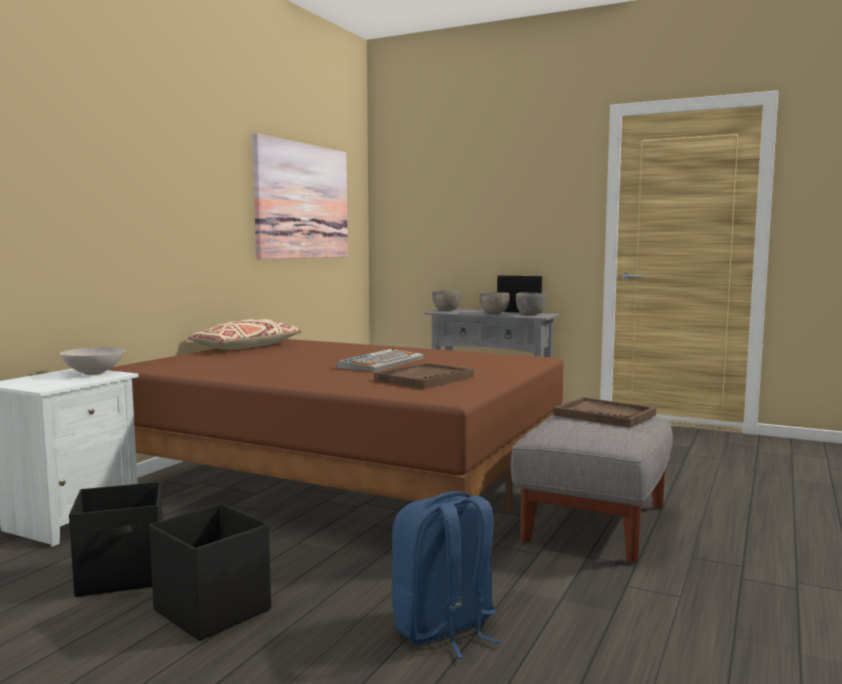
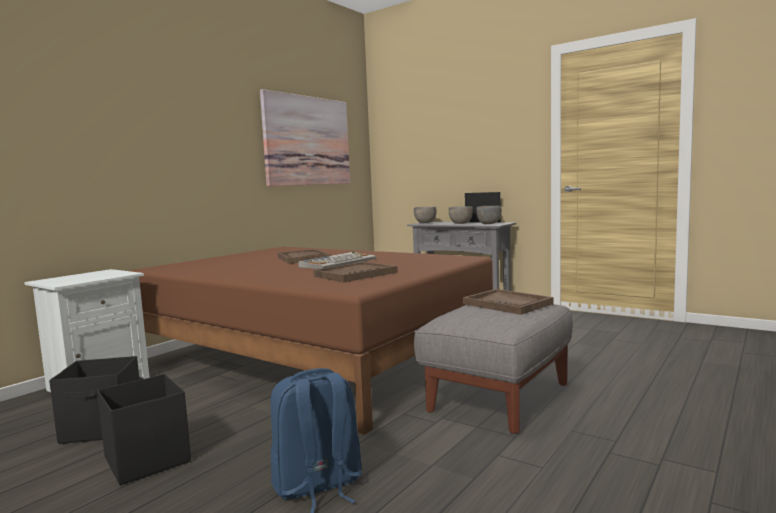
camera: 10 degrees right, 0 degrees up
white bowl [59,347,125,375] -> none
beige pillow [187,319,302,350] -> none
none -> brown tray [278,249,331,264]

